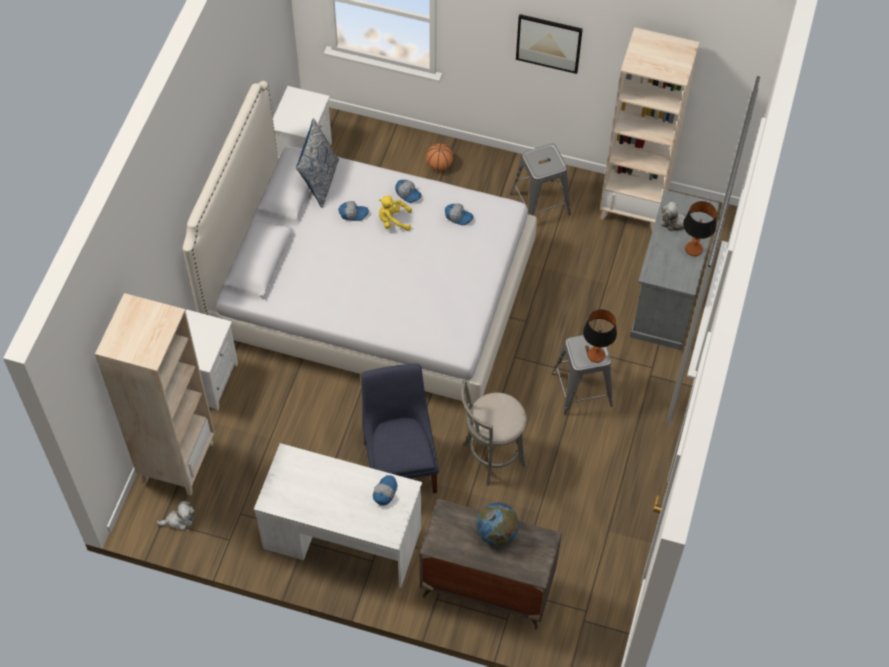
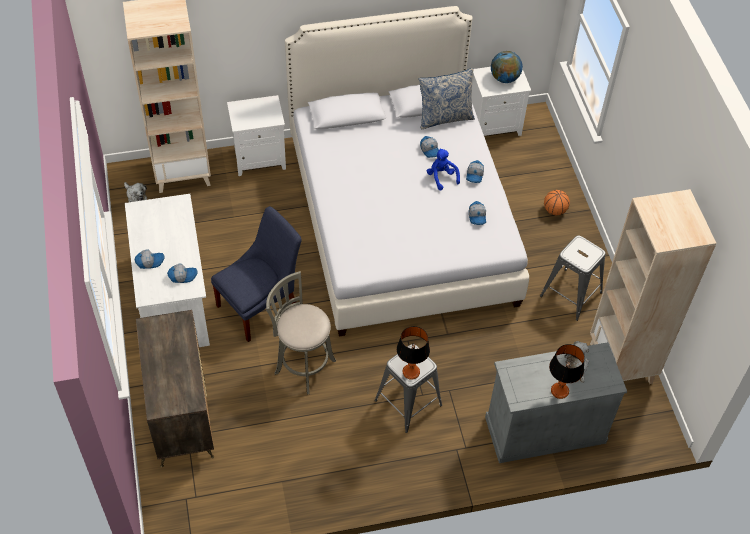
camera: 60 degrees right, 5 degrees down
yellow plush toy [379,195,412,231] -> blue plush toy [427,148,460,190]
globe [476,503,519,546] -> globe moved to [491,51,523,83]
picture [516,14,583,74] -> none
none -> cap [134,249,165,269]

